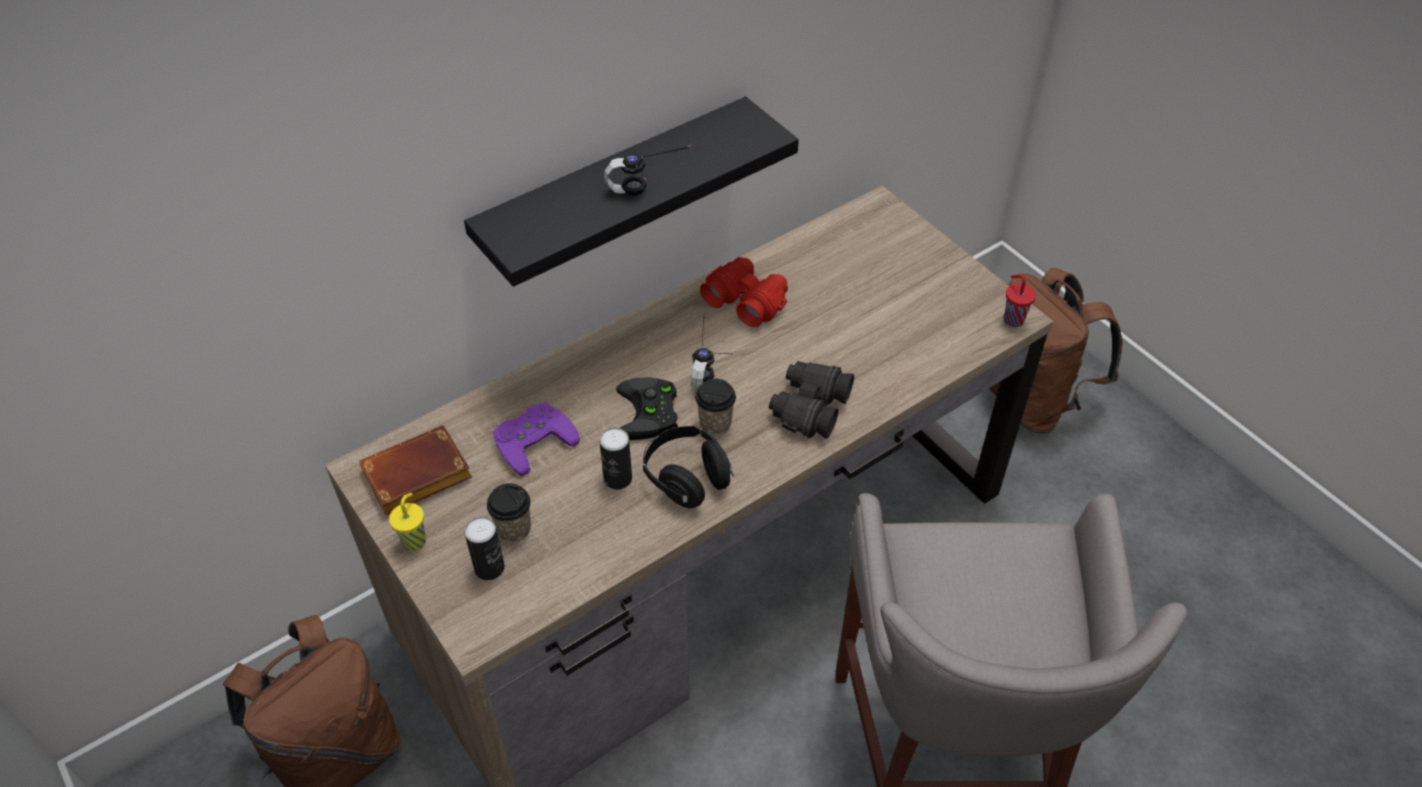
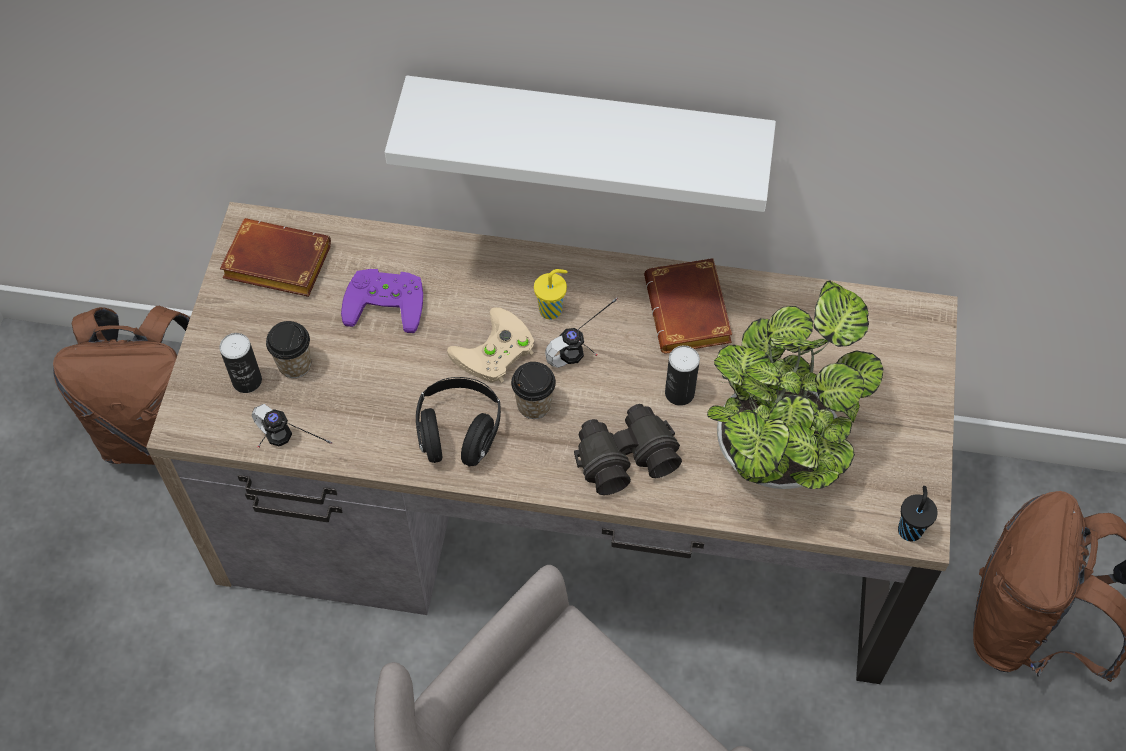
camera: 45 degrees right, 10 degrees up
yellow cup [389,493,426,551] -> yellow cup moved to [534,269,568,320]
black shelf [464,97,799,287] -> white shelf [385,76,776,212]
can [599,427,632,490] -> can moved to [665,345,700,406]
headphones [604,145,694,196] -> headphones moved to [252,404,333,448]
black game controller [616,378,678,440] -> beige game controller [447,307,534,383]
red binoculars [700,257,788,327] -> brown book [644,258,732,353]
red cup [1004,274,1036,327] -> black cup [898,486,938,541]
none -> potted plant [707,280,883,489]

